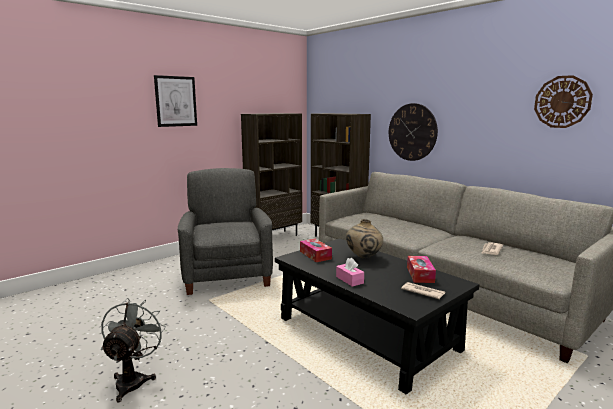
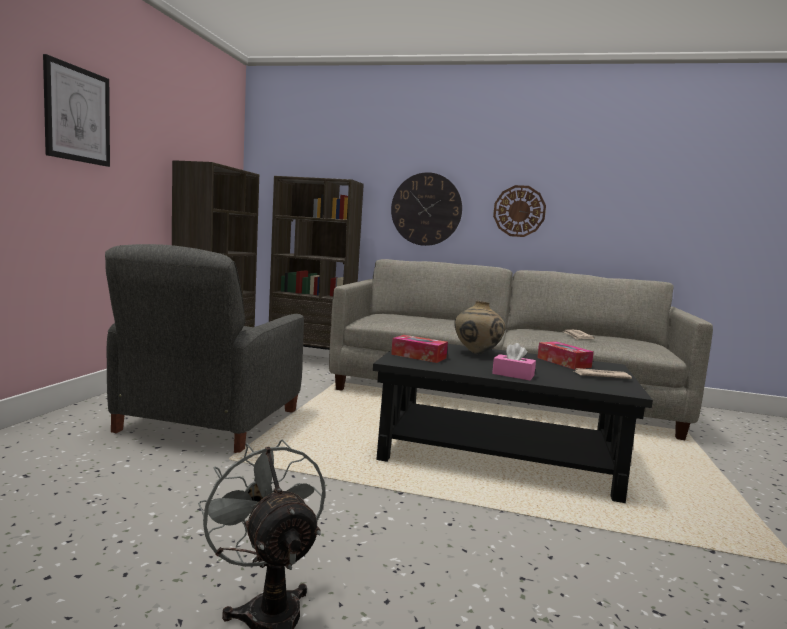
camera: 35 degrees left, 5 degrees down
grey armchair [178,168,273,295] -> grey armchair turned 120 degrees counterclockwise [105,244,304,453]
wall clock [534,75,593,128] -> wall clock moved to [493,185,546,237]

